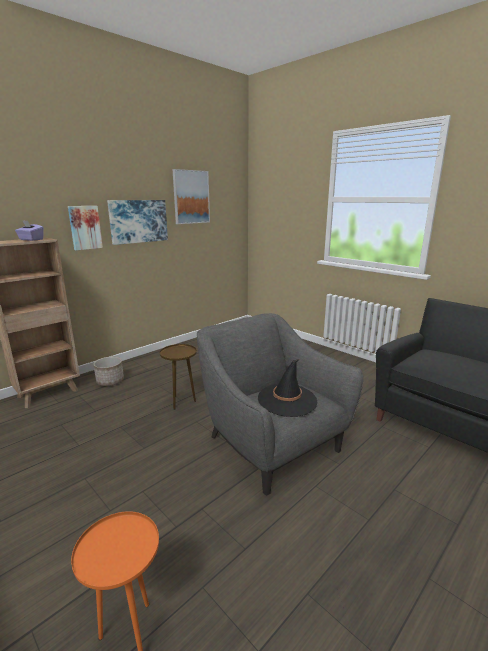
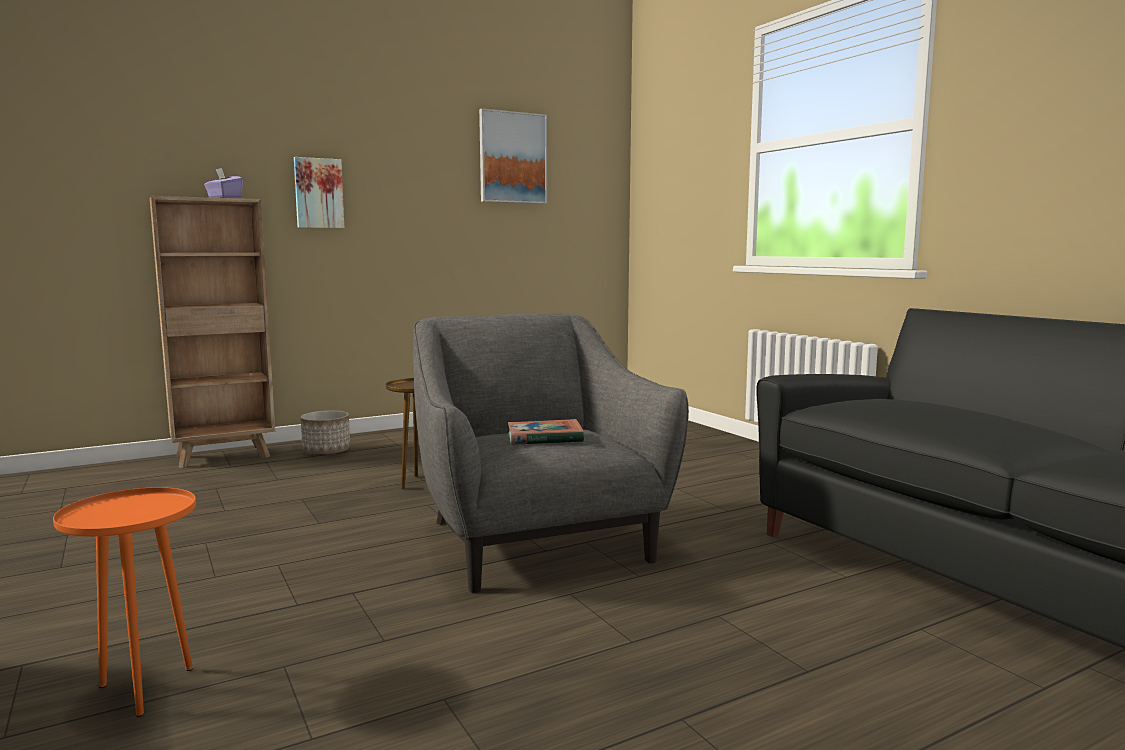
camera: 15 degrees right, 10 degrees down
picture [107,200,168,245] -> none
black hat [258,359,318,417] -> book [508,419,584,445]

